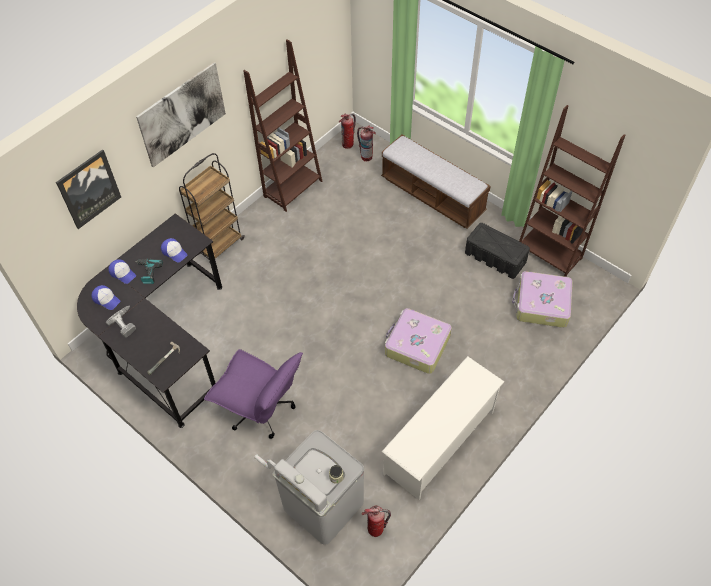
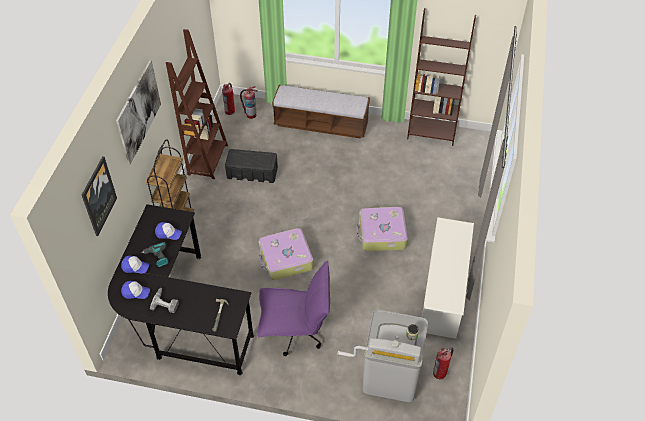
camera: 30 degrees left, 5 degrees down
black storage box [465,223,530,279] -> black storage box moved to [225,149,278,183]
suitcase [512,271,572,328] -> suitcase moved to [259,228,313,280]

